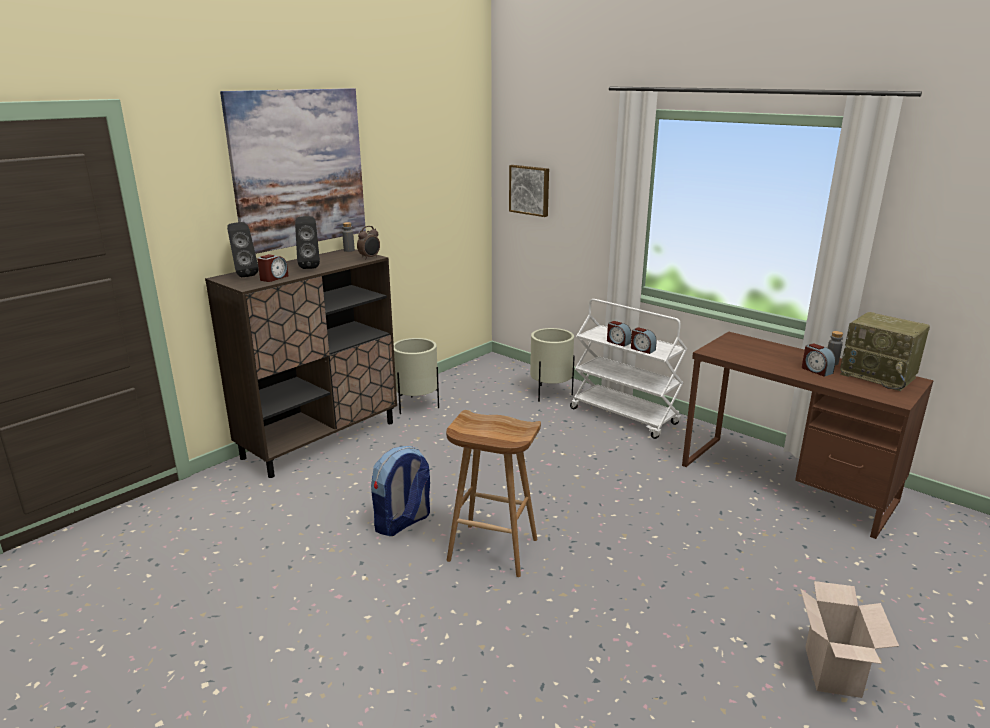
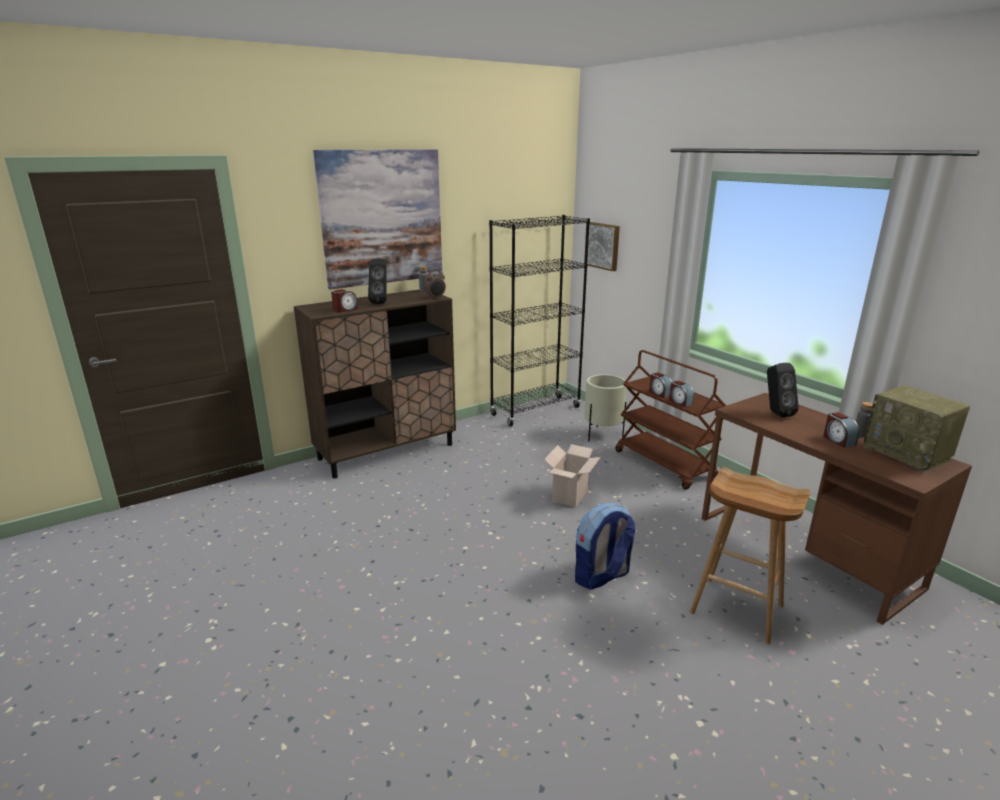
camera: 15 degrees right, 0 degrees up
black speaker [227,222,259,277] -> black speaker moved to [767,363,799,417]
backpack [371,446,430,536] -> backpack moved to [575,503,635,590]
beige planter [394,338,439,414] -> none
brown stool [446,410,541,577] -> brown stool moved to [690,467,810,644]
white cart [570,299,687,439] -> brown cart [615,350,726,490]
cardboard box [800,581,899,698] -> cardboard box moved to [544,444,601,507]
none -> black bookcase [489,215,590,426]

